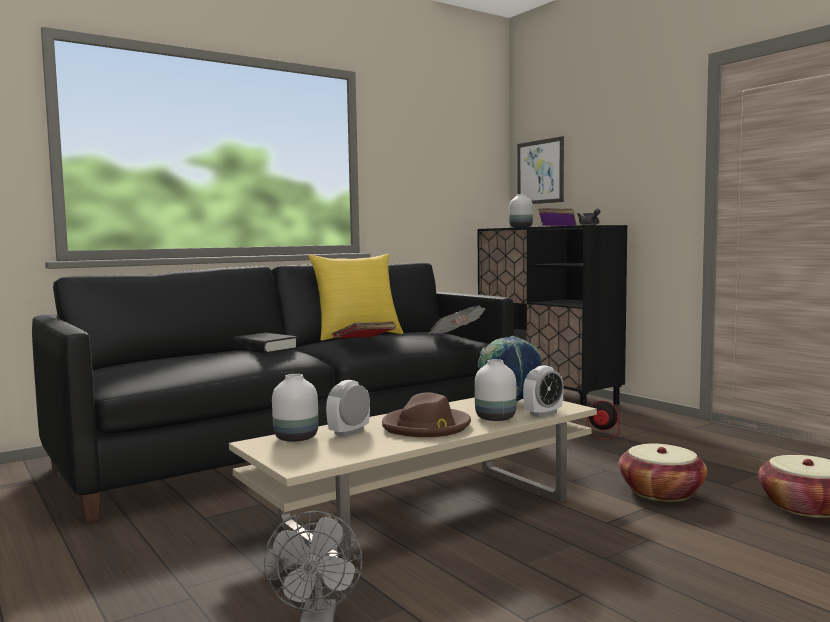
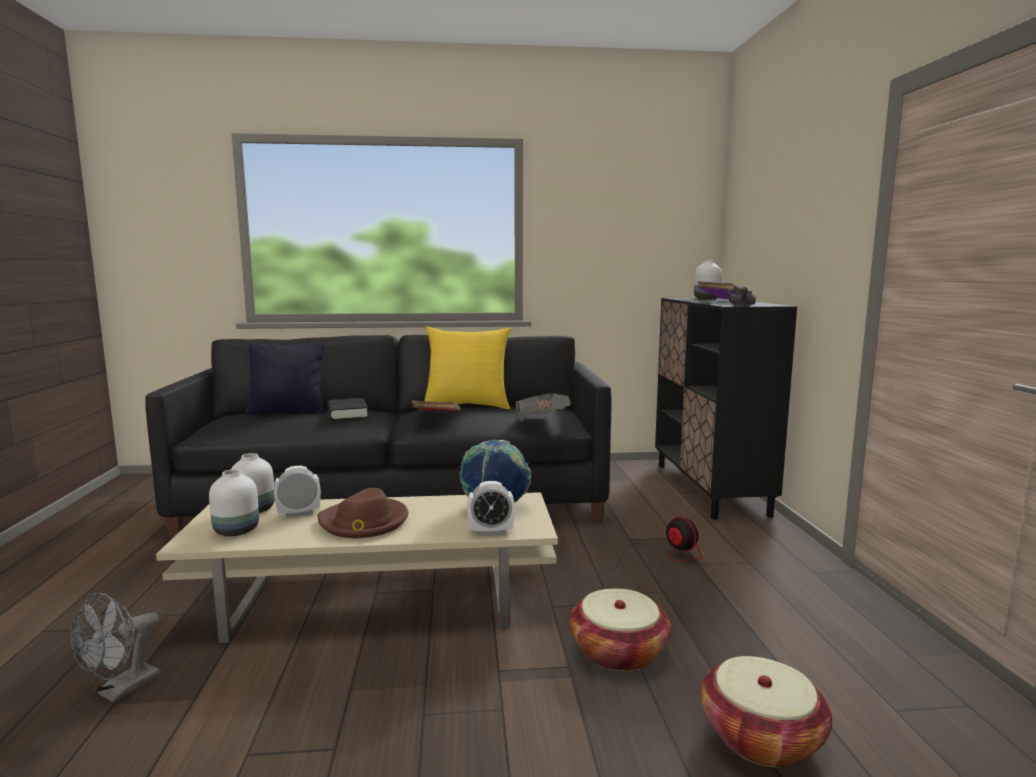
camera: 30 degrees right, 5 degrees up
white vase [475,359,516,421] -> white vase moved to [209,469,259,536]
picture [517,136,564,204] -> none
none -> black pillow [246,342,325,415]

